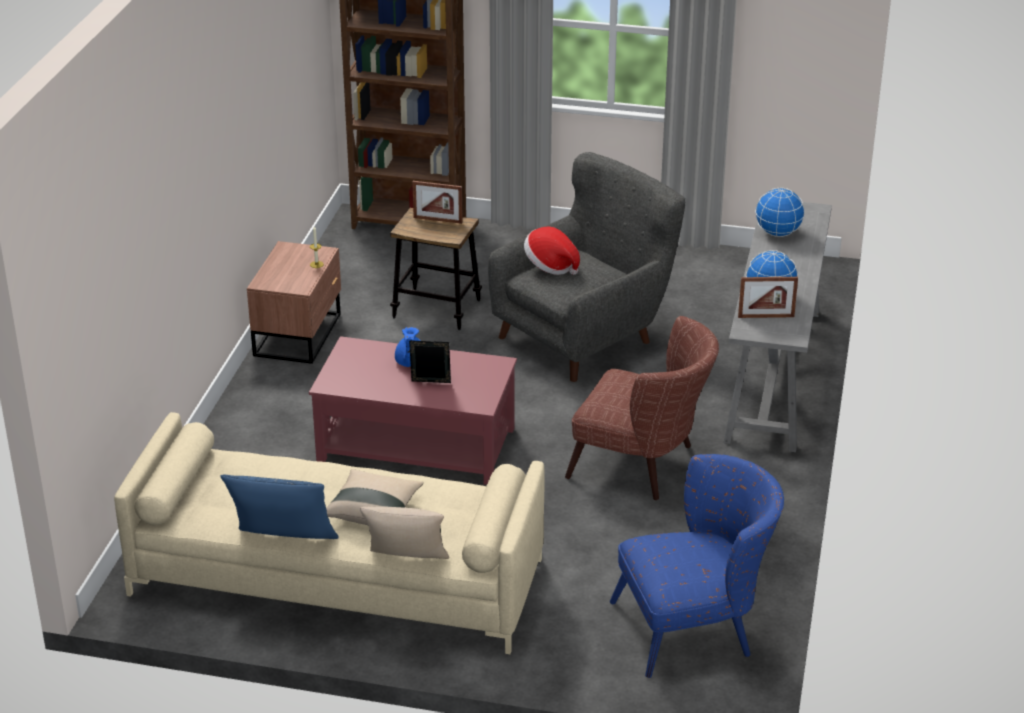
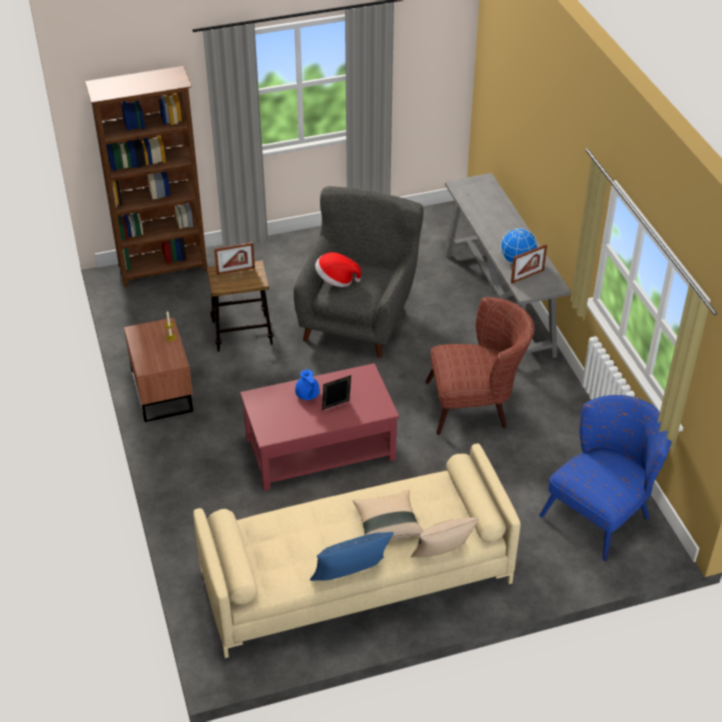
camera: 30 degrees left, 10 degrees up
globe [755,188,805,237] -> none

